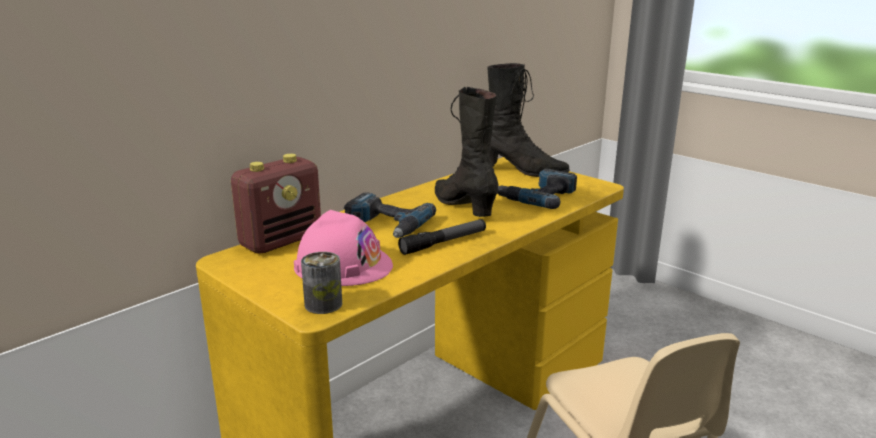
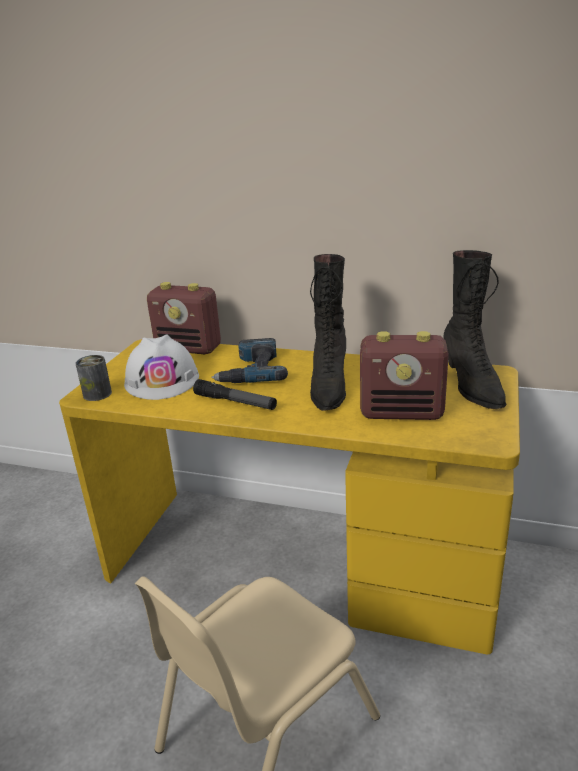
camera: 65 degrees right, 5 degrees up
pink hard hat [294,210,393,286] -> white hard hat [124,334,199,400]
black boot [435,87,499,217] -> black boot turned 150 degrees clockwise [310,254,346,411]
power drill [497,169,577,209] -> radio [360,331,449,420]

